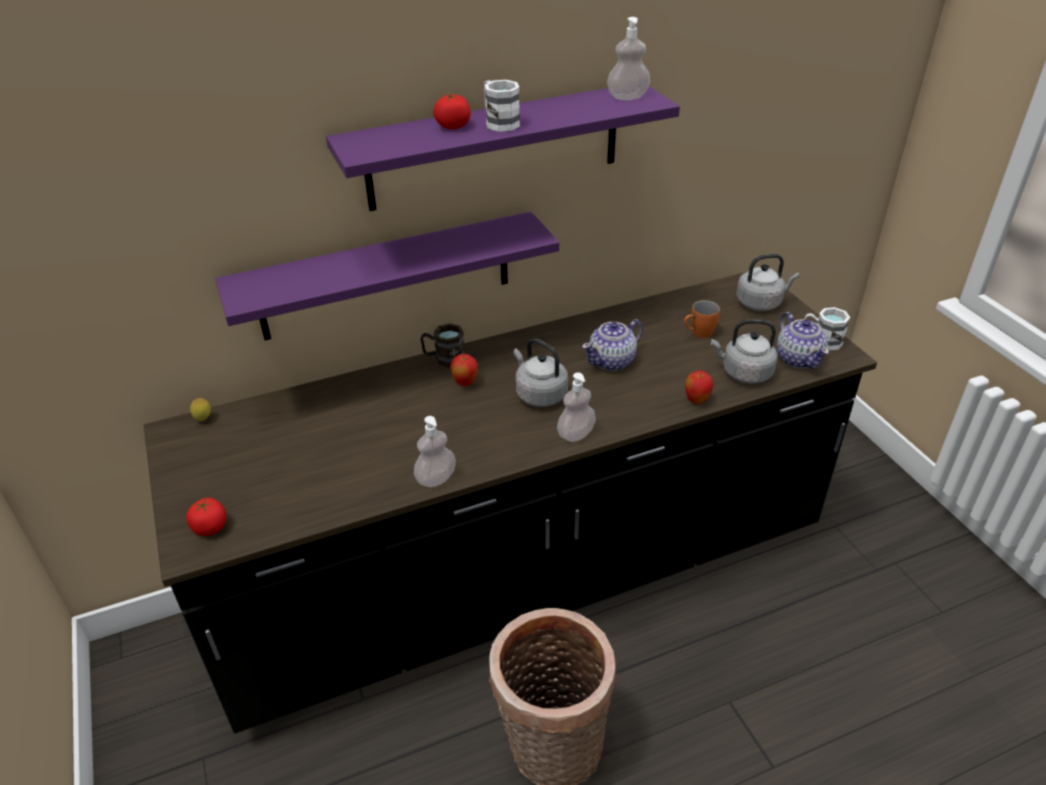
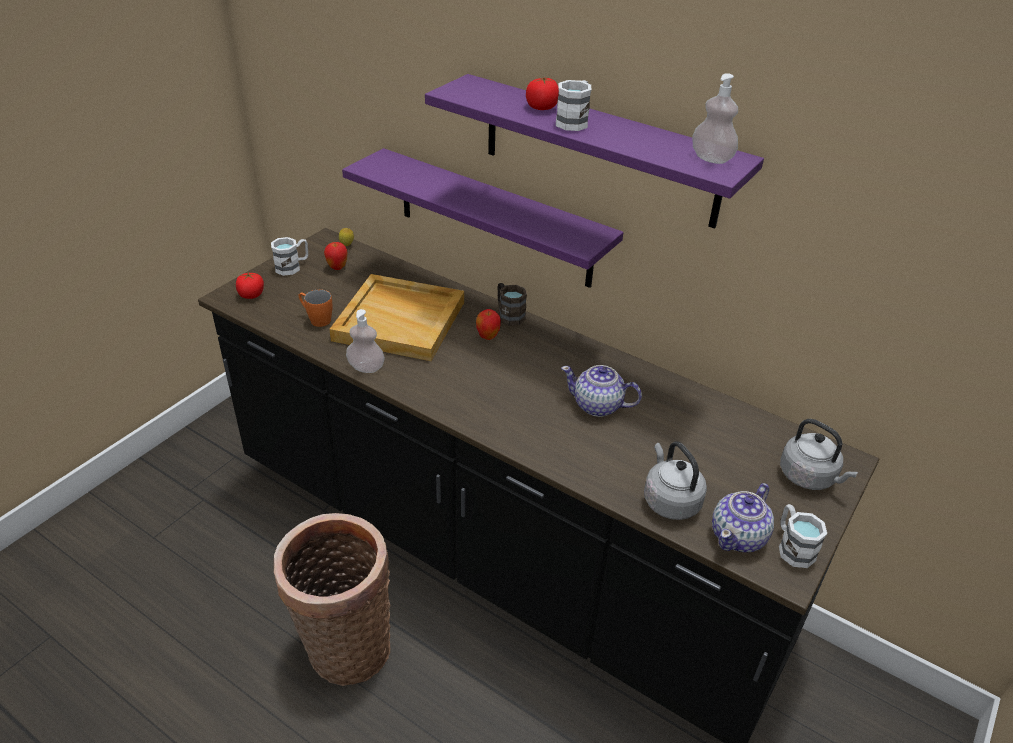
camera: 55 degrees right, 0 degrees up
grey kettle [513,338,568,407] -> none
soap dispenser [557,373,596,442] -> none
orange mug [684,300,720,338] -> orange mug moved to [298,289,333,327]
apple [685,370,714,404] -> apple moved to [324,242,347,270]
none -> white mug [271,237,308,276]
none -> beige tray [329,274,464,361]

